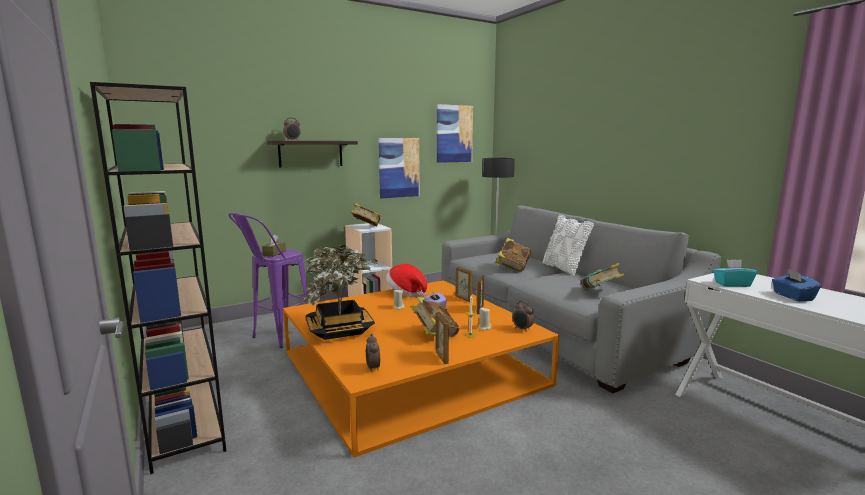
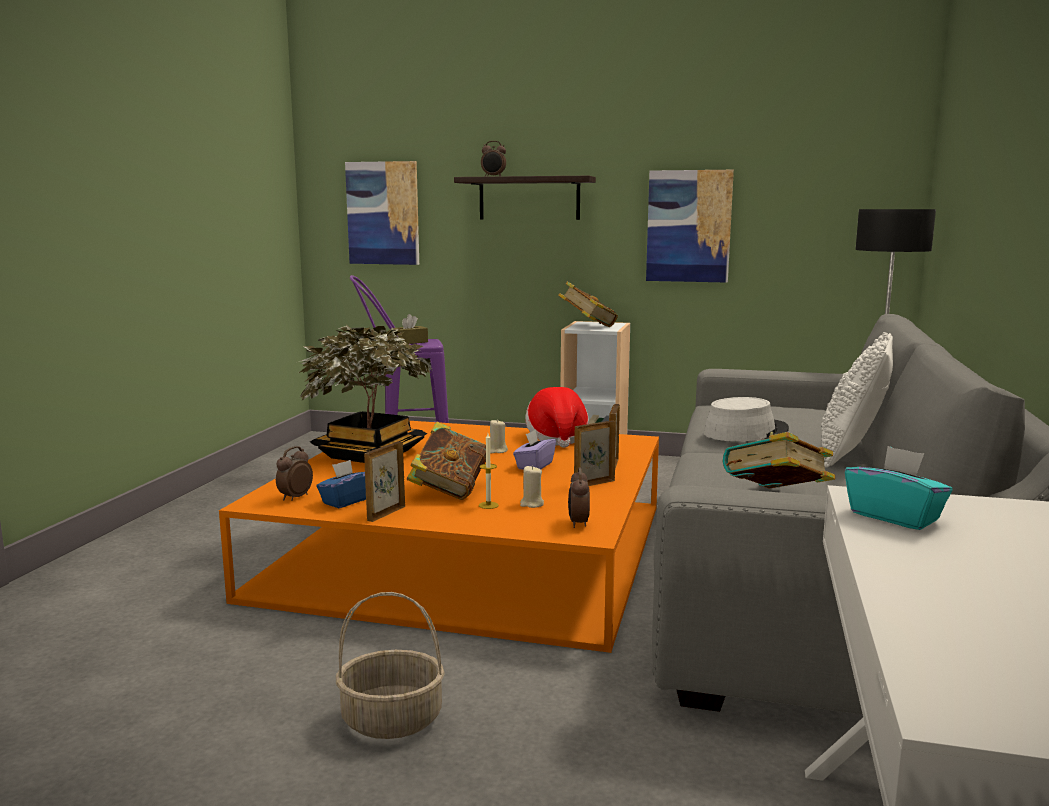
camera: 45 degrees right, 0 degrees up
beige bookcase [90,82,226,474] -> none
picture [437,104,473,163] -> picture moved to [345,161,419,265]
book [495,238,531,272] -> grey hat [704,397,789,441]
blue tissue box [772,269,821,301] -> blue tissue box moved to [316,460,366,508]
none -> basket [336,592,445,739]

